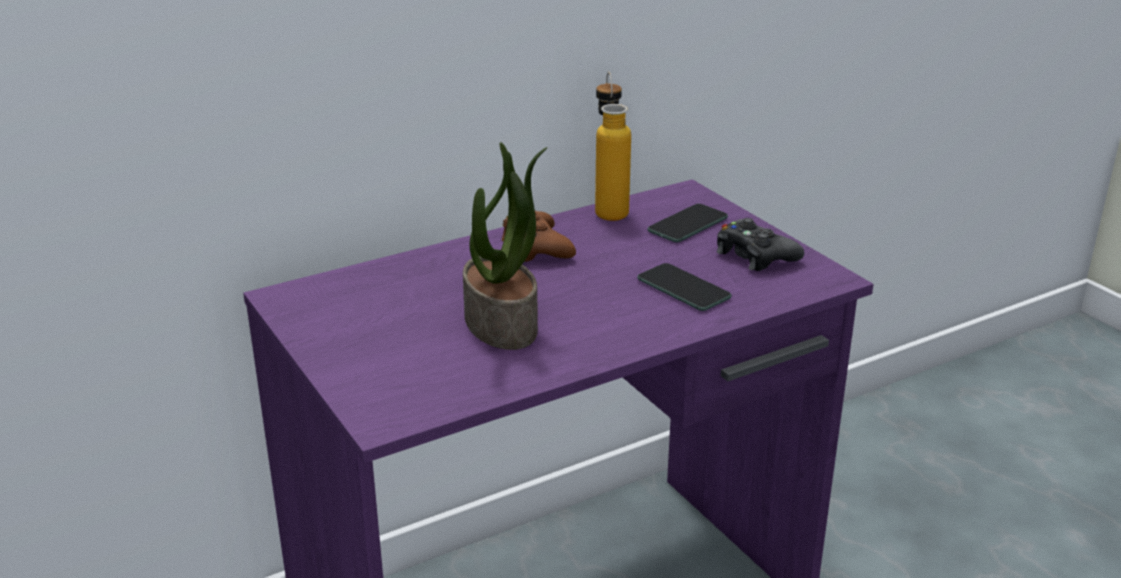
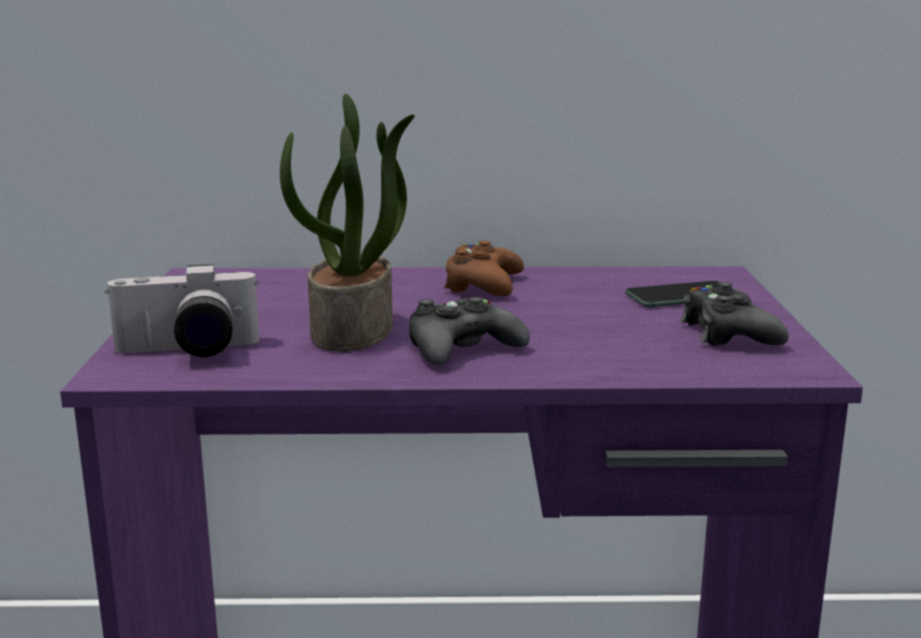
camera: 30 degrees right, 10 degrees down
bottle [595,72,631,221] -> none
phone [637,263,732,311] -> none
none -> camera [105,264,260,357]
none -> black game controller [409,297,530,365]

